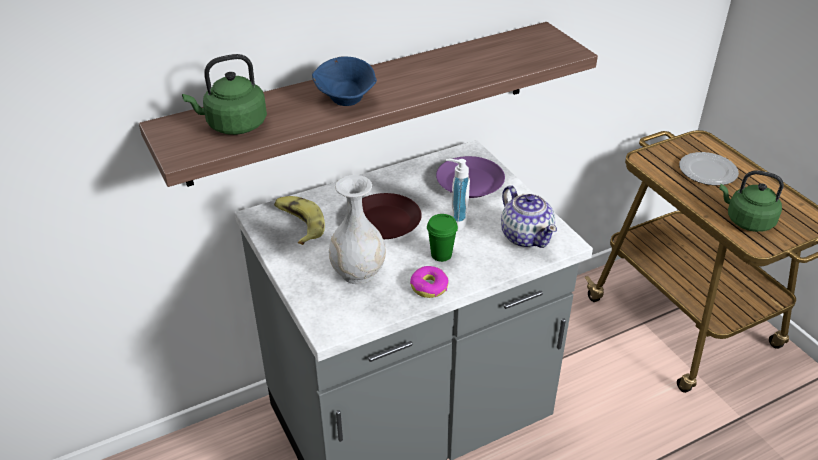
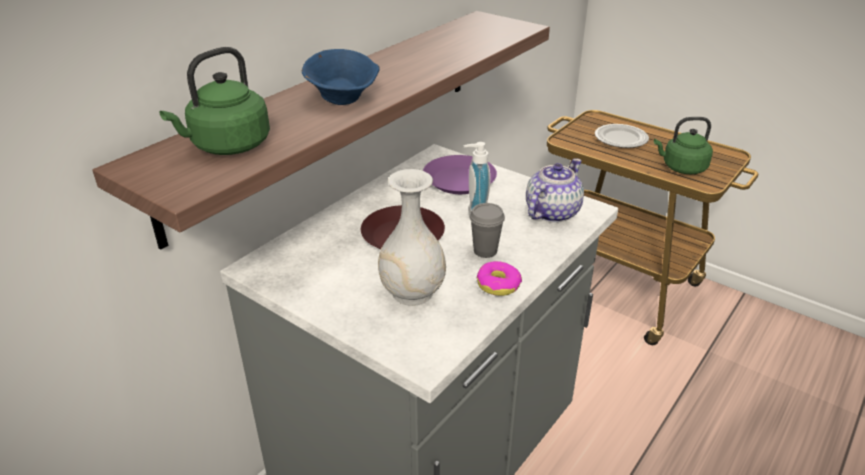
camera: 25 degrees left, 5 degrees down
banana [274,196,325,245] -> none
green cup [427,214,458,262] -> grey cup [470,203,505,258]
teapot [501,186,557,248] -> teapot turned 90 degrees counterclockwise [526,158,584,223]

